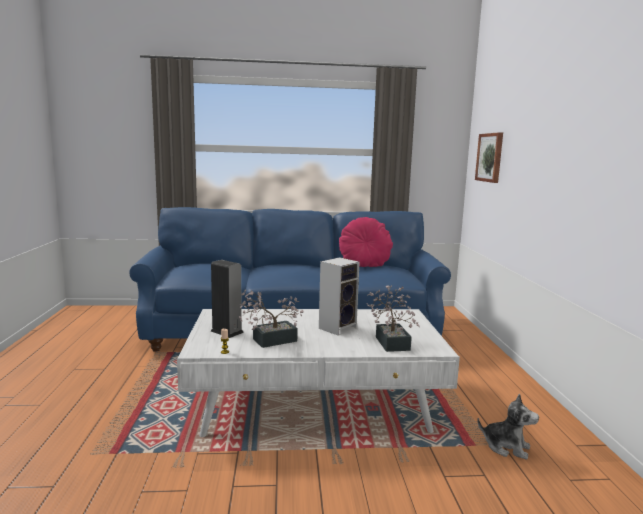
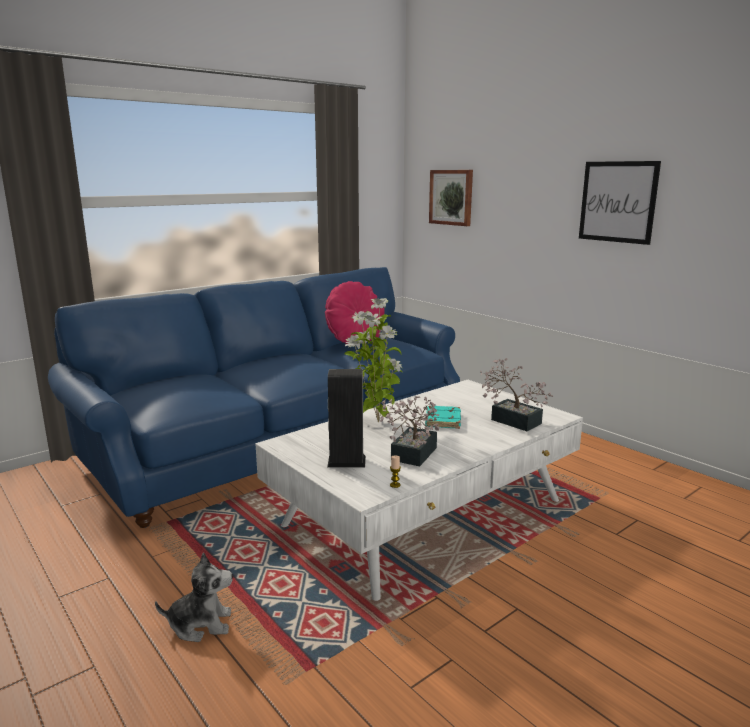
camera: 35 degrees left, 5 degrees up
speaker [319,257,360,336] -> turquoise book [425,406,461,429]
plush toy [477,394,539,460] -> plush toy moved to [155,552,233,642]
none -> potted plant [344,298,402,422]
none -> picture [579,161,661,245]

